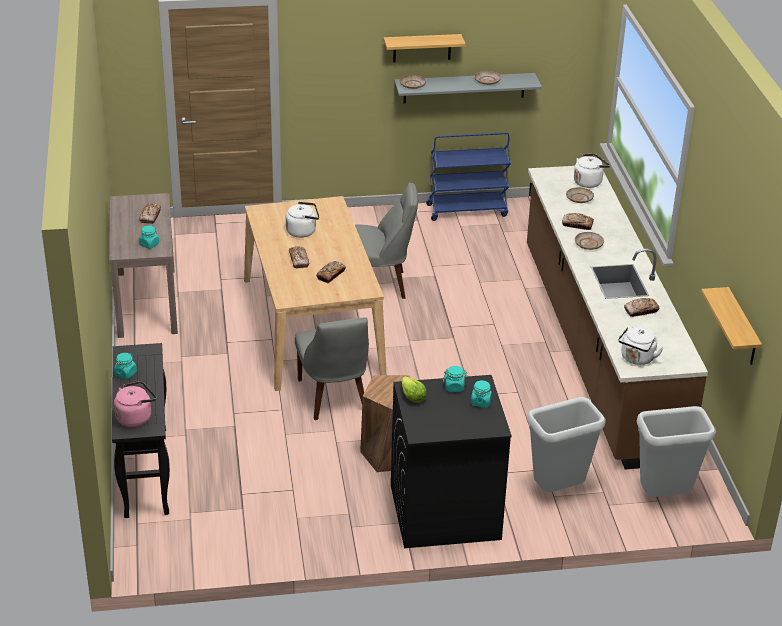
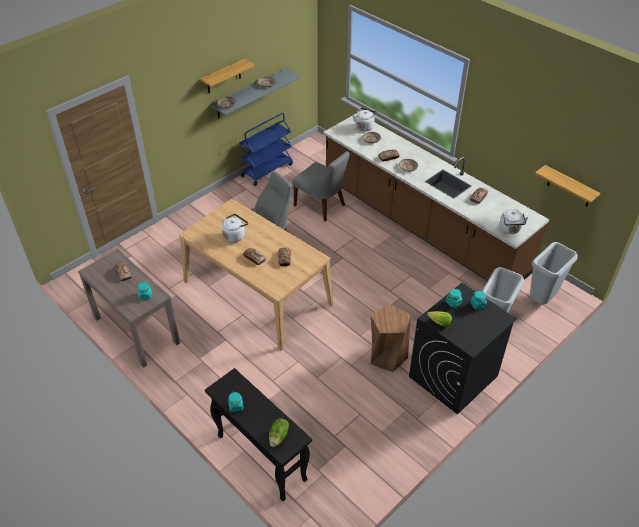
camera: 35 degrees left, 10 degrees up
pink kettle [114,381,157,427] -> lettuce [269,418,289,447]
grey chair [295,317,369,420] -> grey chair moved to [293,151,350,222]

